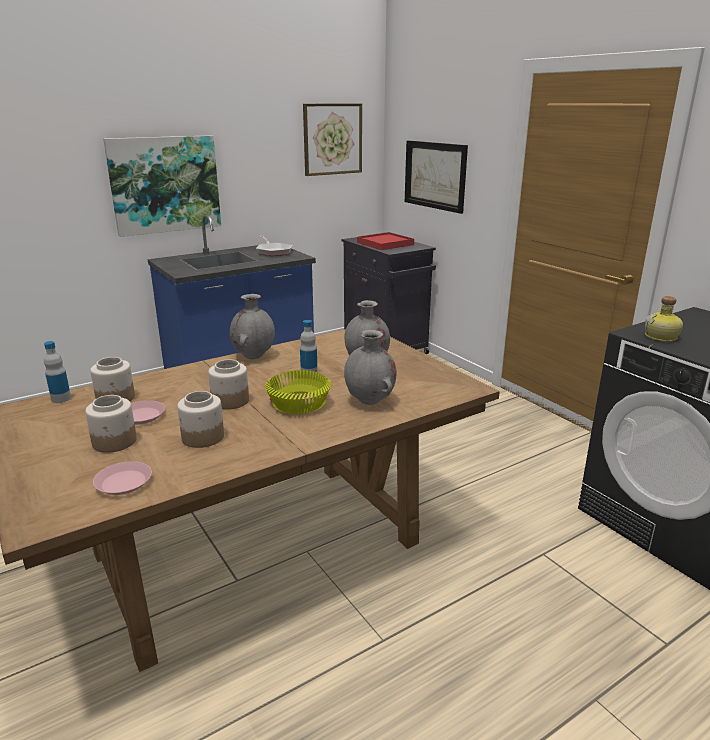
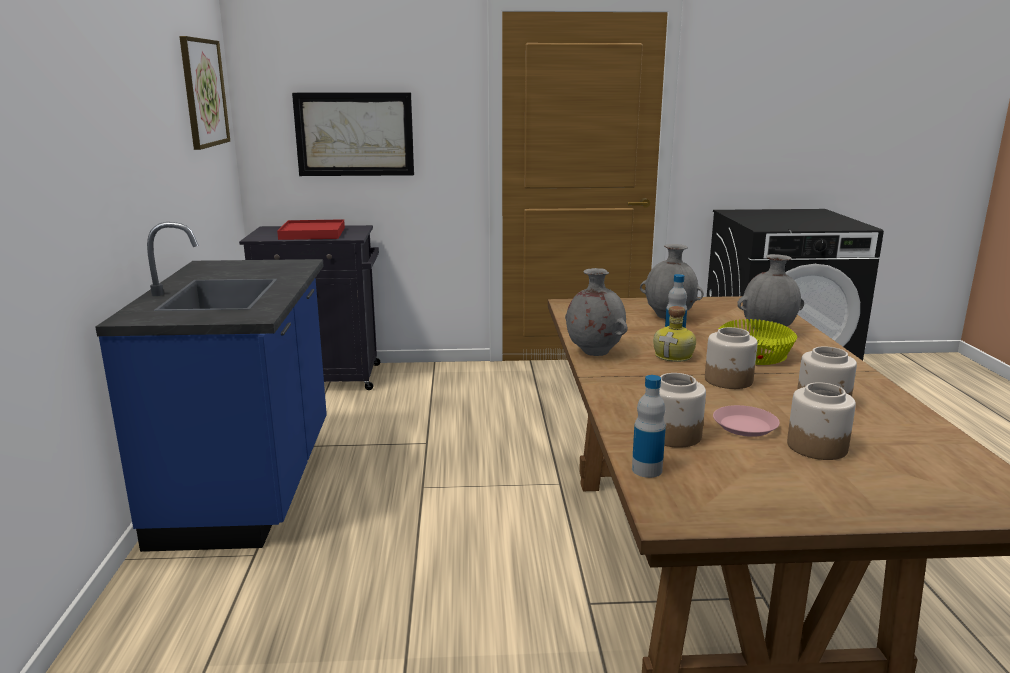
camera: 60 degrees left, 5 degrees down
pink plate [93,461,152,495] -> none
picture [103,135,221,237] -> none
frying pan [256,236,293,256] -> none
bottle [645,296,683,342] -> bottle moved to [653,306,696,362]

